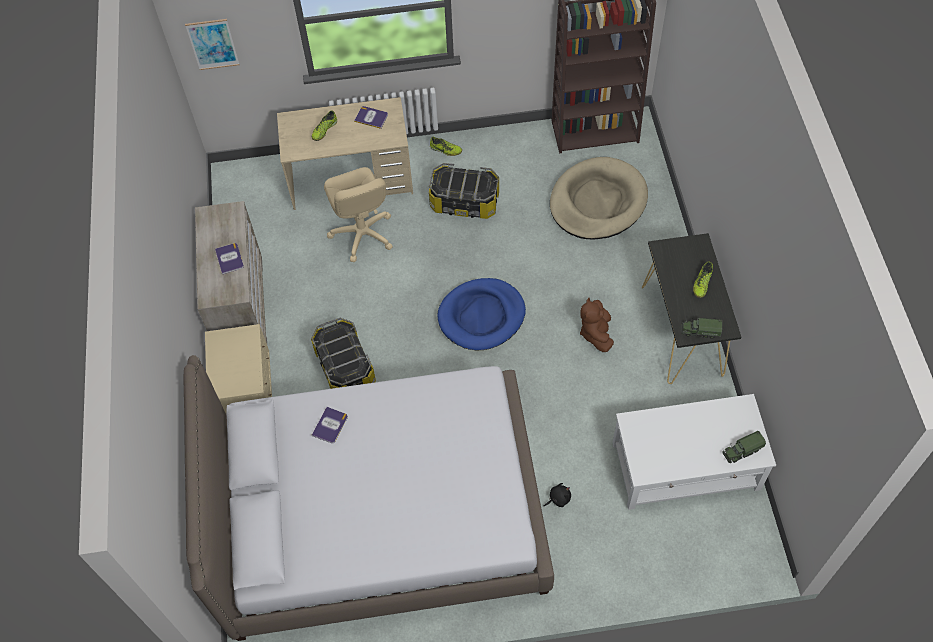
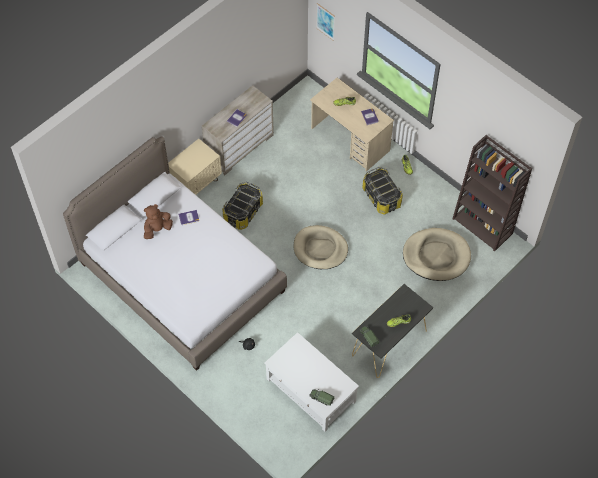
camera: 50 degrees right, 0 degrees up
beige office chair [324,167,393,262] -> none
blue dog bed [437,278,526,351] -> beige dog bed [294,225,348,269]
brown plush toy [580,298,614,352] -> brown plush toy moved to [144,204,173,239]

